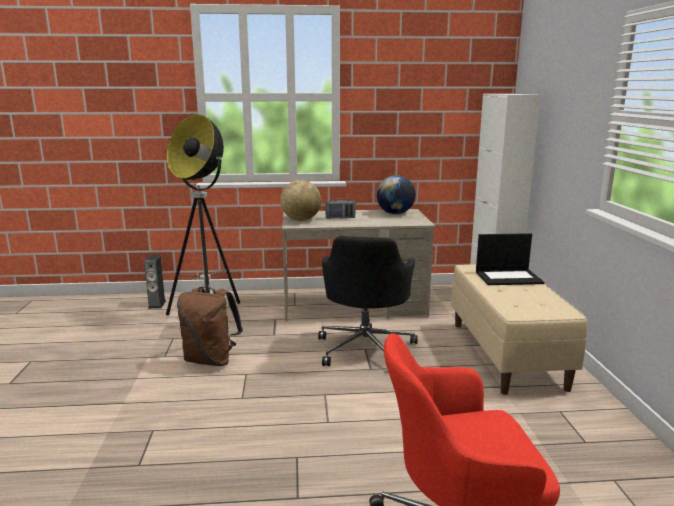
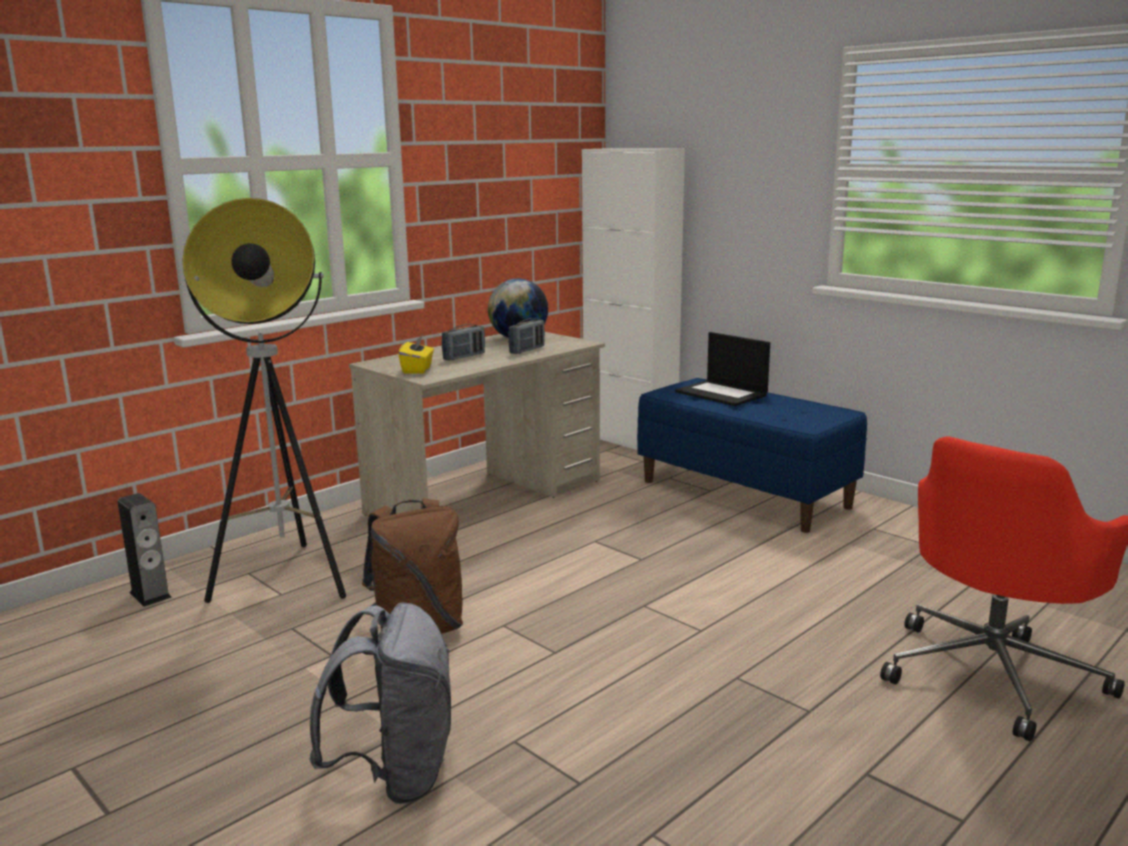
camera: 40 degrees left, 0 degrees up
globe [280,180,321,221] -> yellow tissue box [398,335,434,374]
black office chair [318,236,418,366] -> none
beige bench [451,264,588,395] -> blue bench [637,378,867,533]
laptop [476,233,544,285] -> laptop turned 90 degrees clockwise [675,332,770,406]
none -> grey backpack [309,602,451,804]
none -> radio [508,318,545,354]

